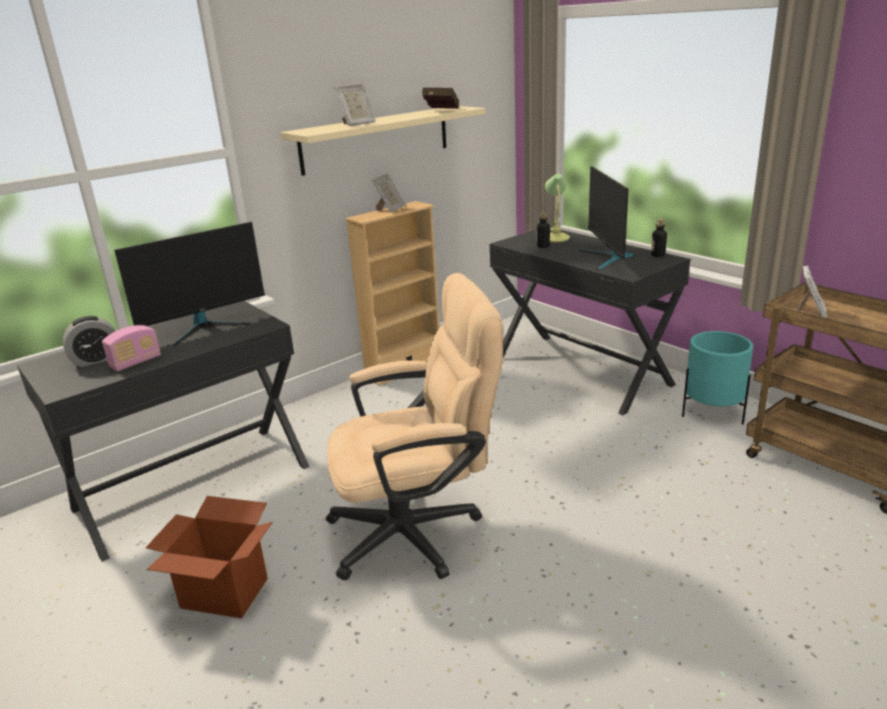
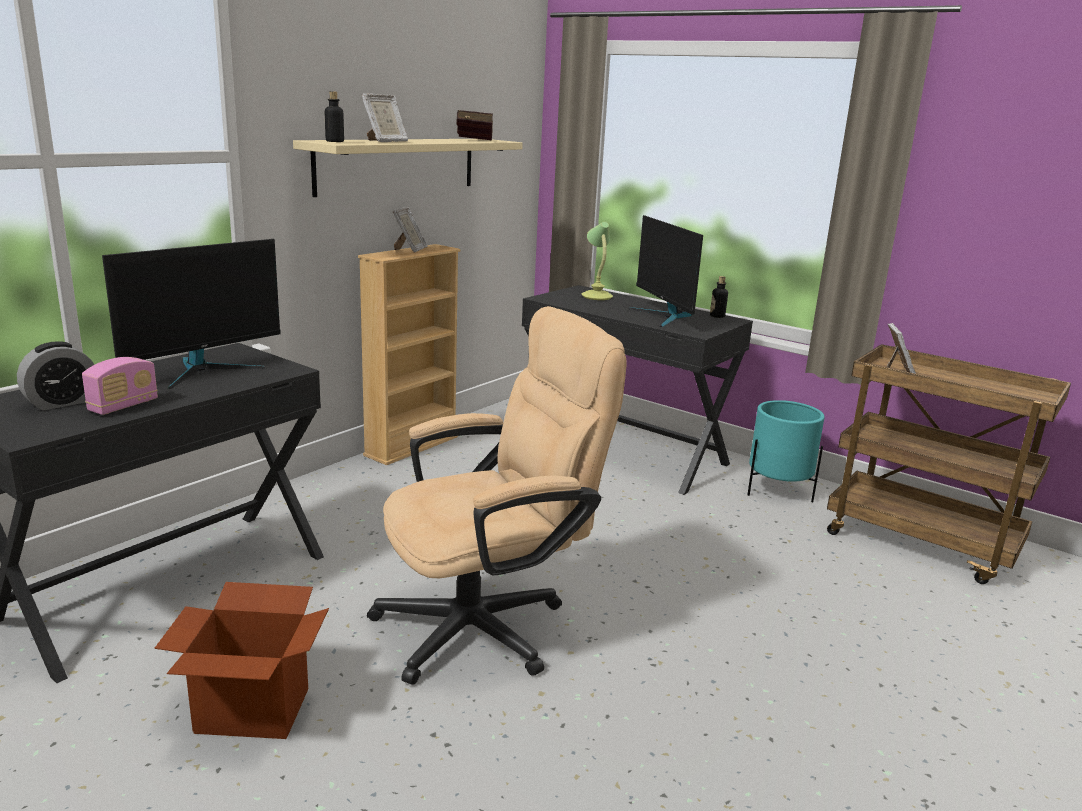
camera: 15 degrees left, 5 degrees down
bottle [537,213,550,248] -> bottle moved to [325,91,344,142]

